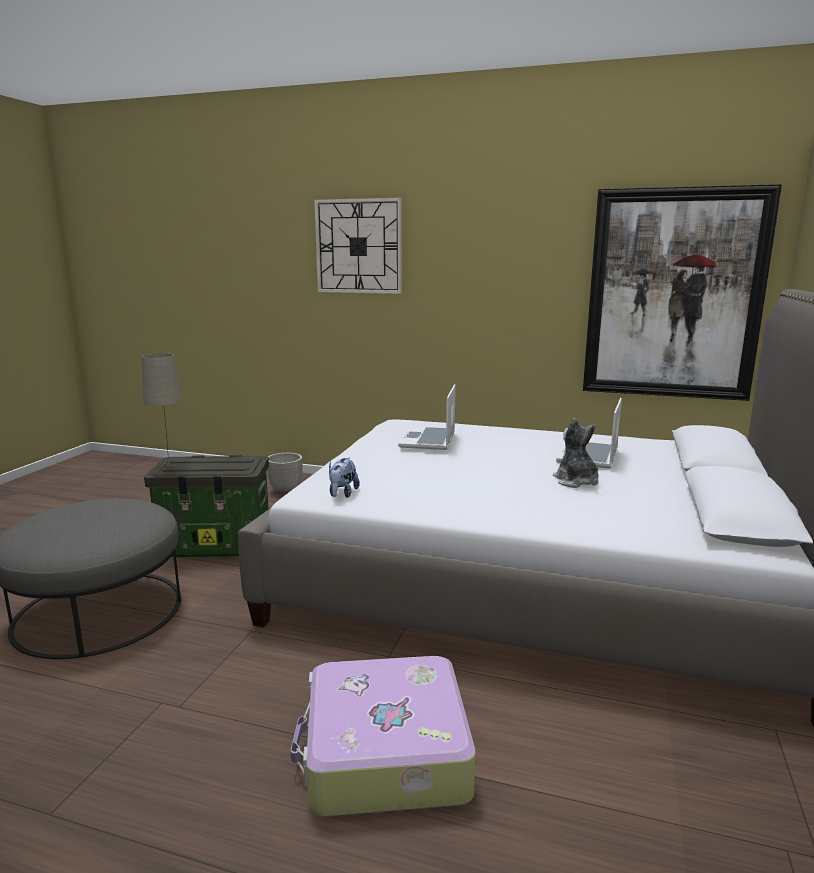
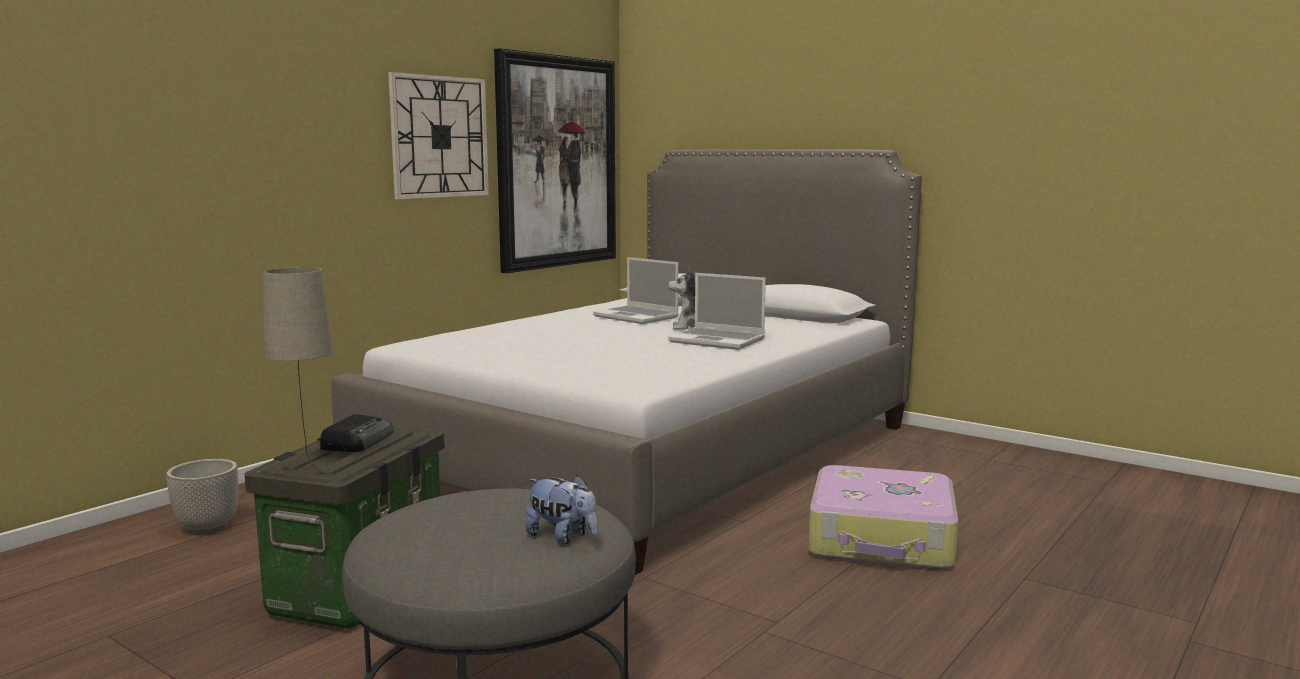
camera: 70 degrees left, 5 degrees down
wall clock [314,198,402,294] -> wall clock moved to [388,72,489,199]
plush toy [329,457,360,498] -> plush toy moved to [525,475,598,544]
laptop [398,384,456,450] -> laptop moved to [668,273,766,350]
none -> radio [320,414,394,452]

